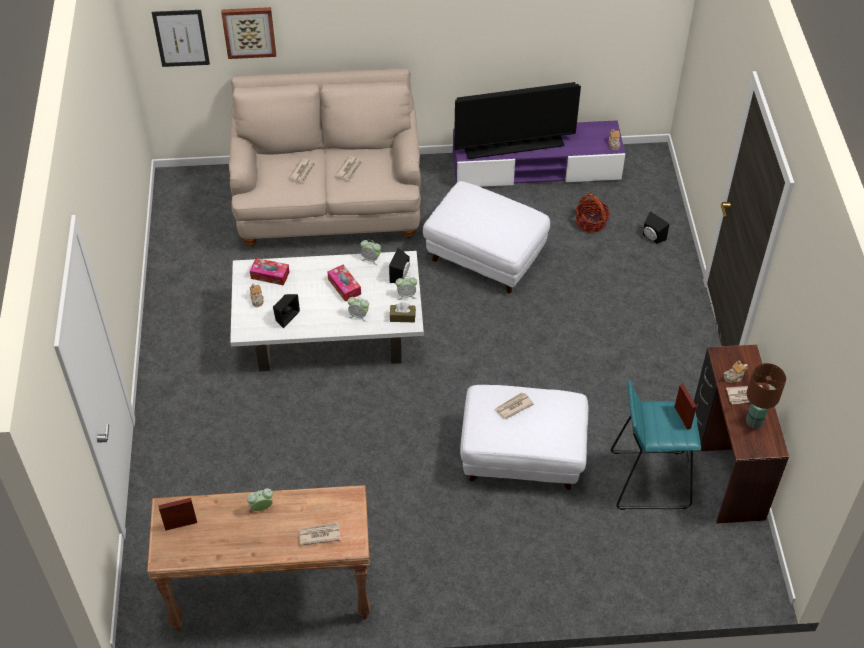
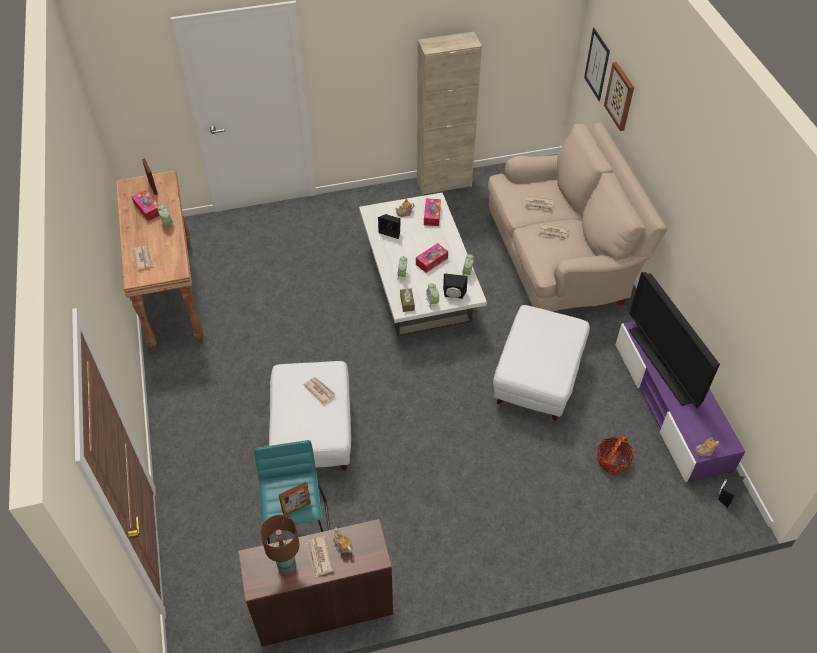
camera: 80 degrees right, 0 degrees up
black speaker [643,212,669,244] -> black speaker moved to [718,476,744,508]
none -> tissue box [132,190,159,221]
none -> beige cabinet [417,32,482,195]

